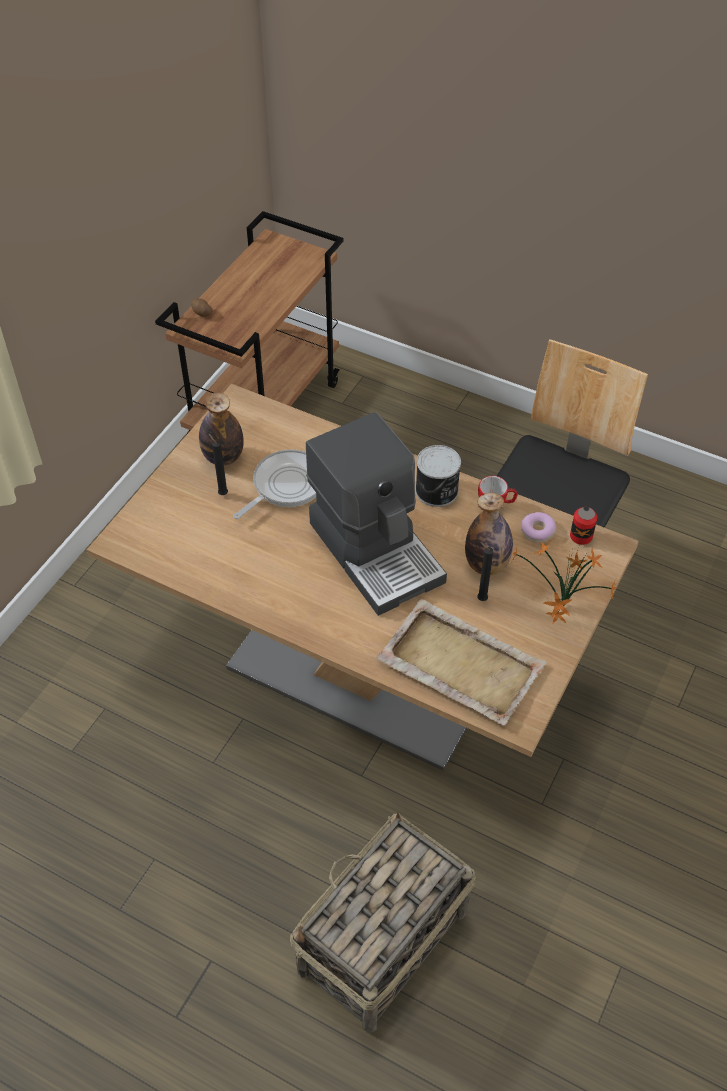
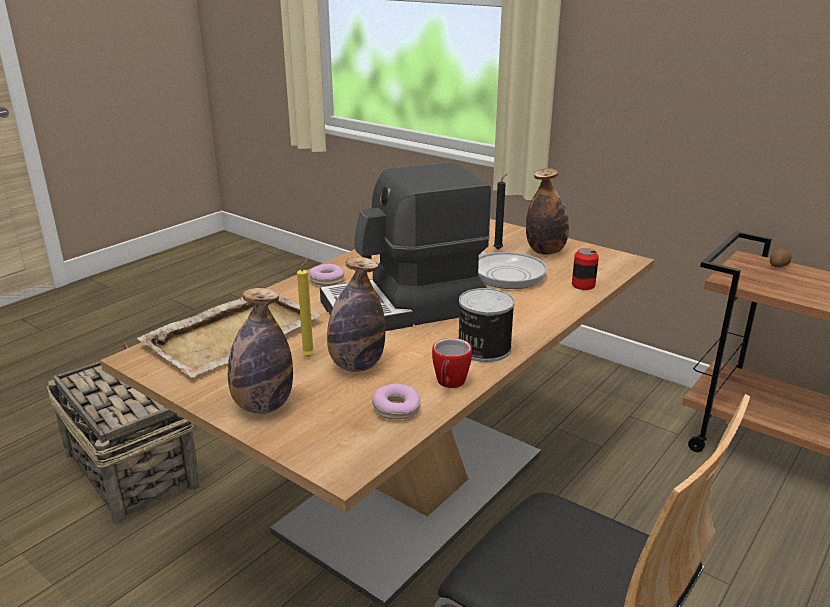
camera: 100 degrees right, 25 degrees down
black candle [477,542,493,601] -> yellow candle [297,258,315,357]
potted plant [511,528,616,624] -> bottle [228,288,293,414]
can [570,507,597,545] -> can moved to [572,248,599,290]
none -> donut [309,264,345,286]

